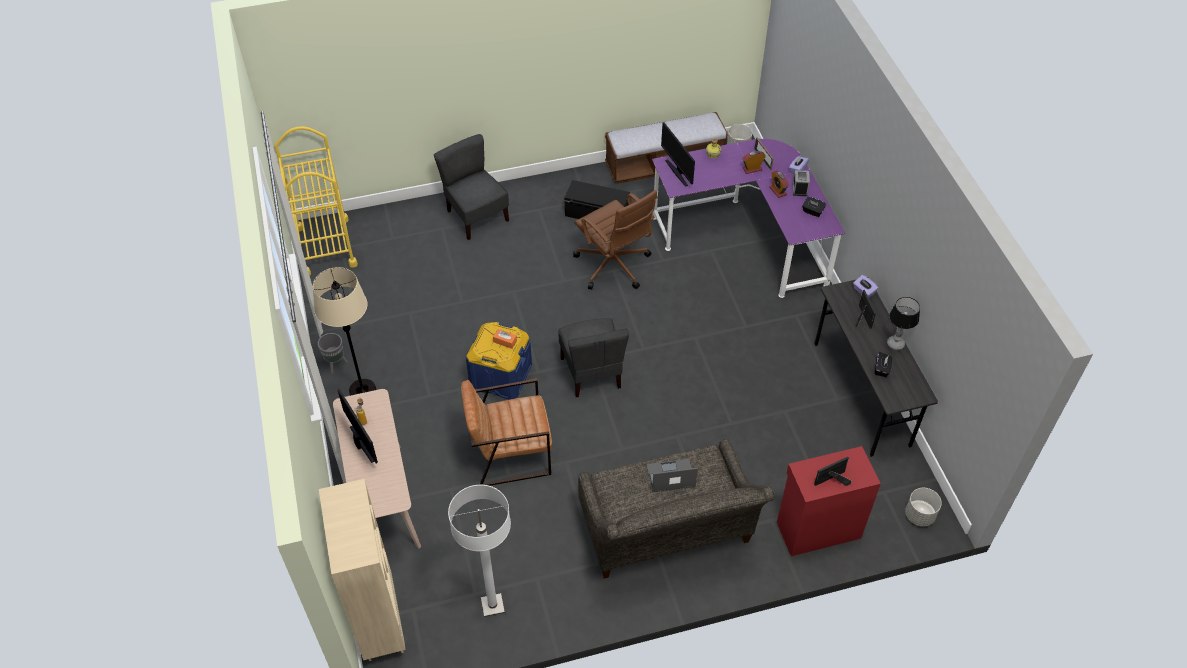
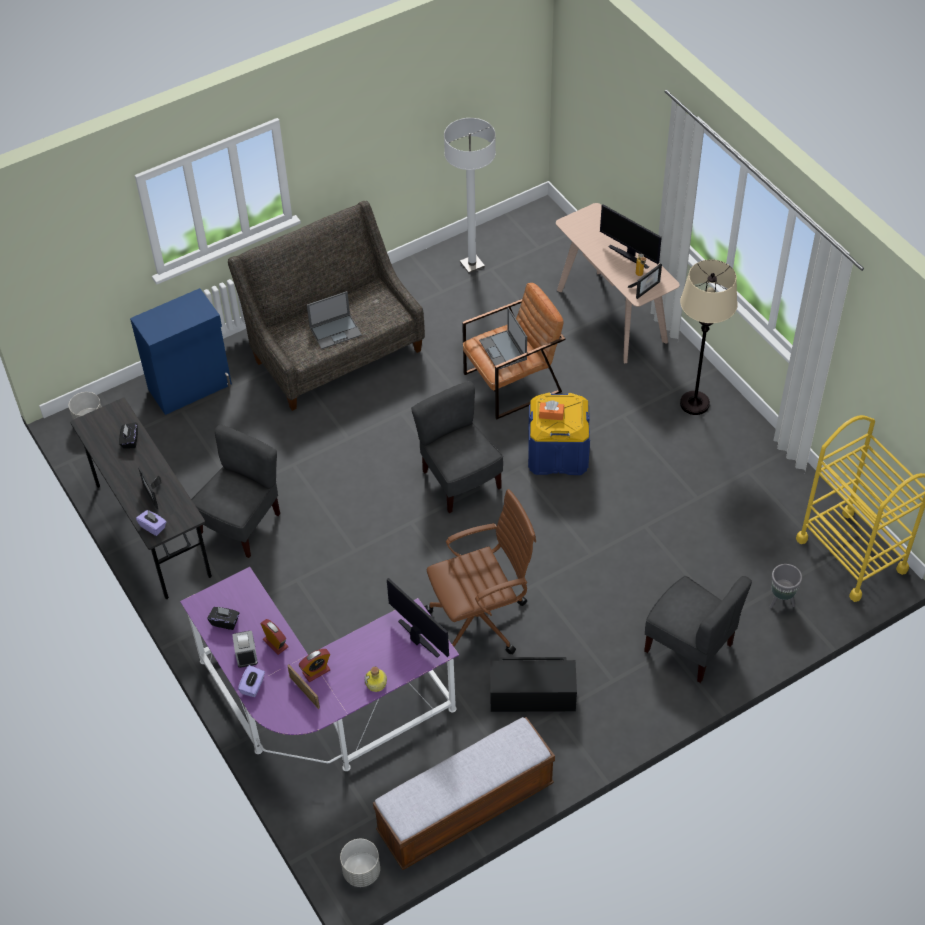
camera: 165 degrees right, 0 degrees up
grey planter [318,333,348,374] -> grey planter moved to [770,564,802,608]
beige bookcase [319,479,405,661] -> none
brown office chair [573,190,658,290] -> brown office chair turned 120 degrees clockwise [425,489,536,654]
red cabinet [777,446,881,556] -> blue cabinet [130,288,232,415]
picture frame [814,457,851,486] -> picture frame moved to [627,263,662,299]
table lamp [887,297,920,350] -> none
none -> grey chair [191,425,280,558]
none -> laptop [479,307,527,370]

